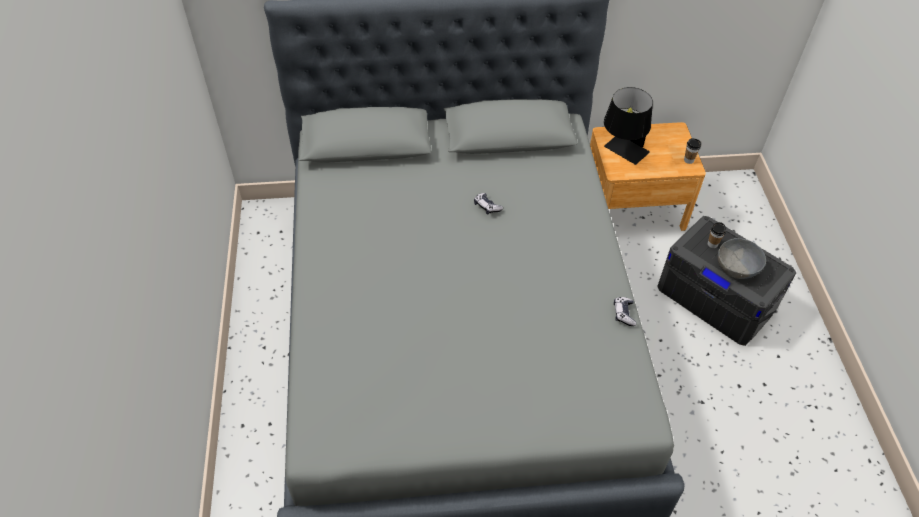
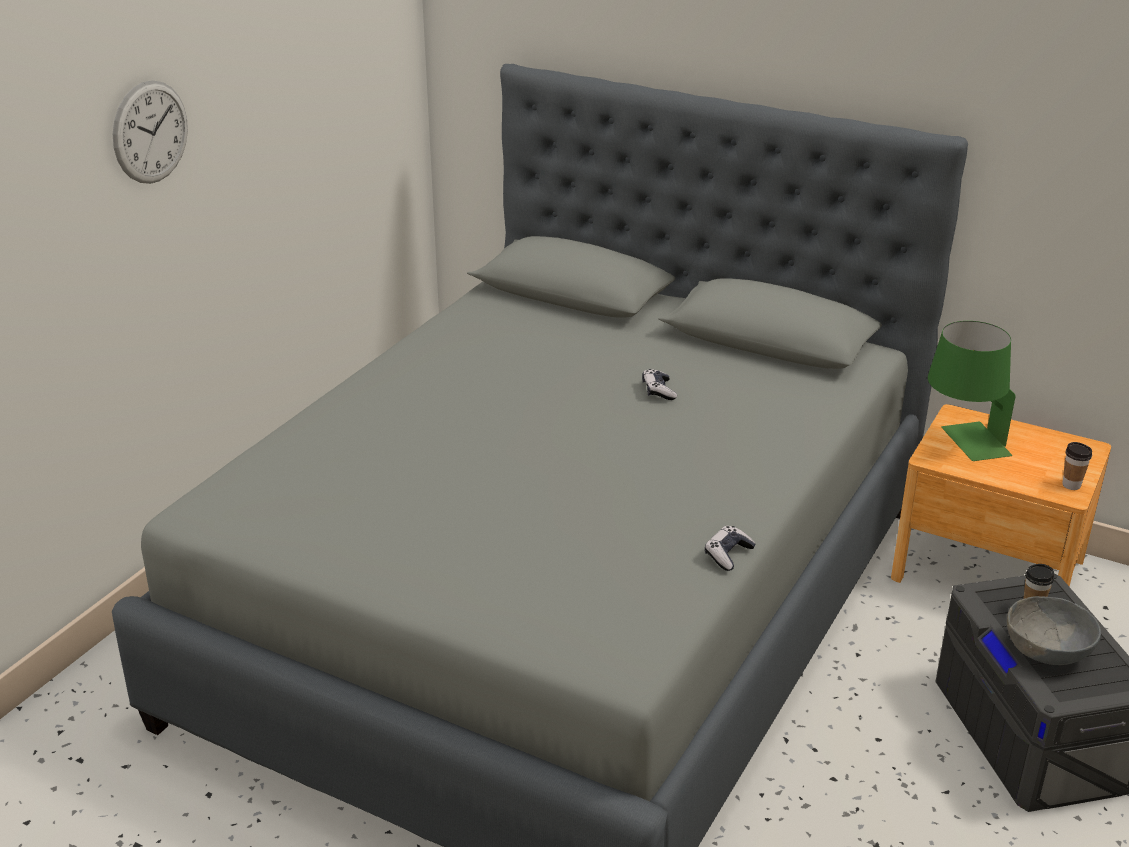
camera: 35 degrees right, 20 degrees down
black table lamp [604,87,653,165] -> green table lamp [928,321,1016,461]
none -> wall clock [113,80,188,184]

